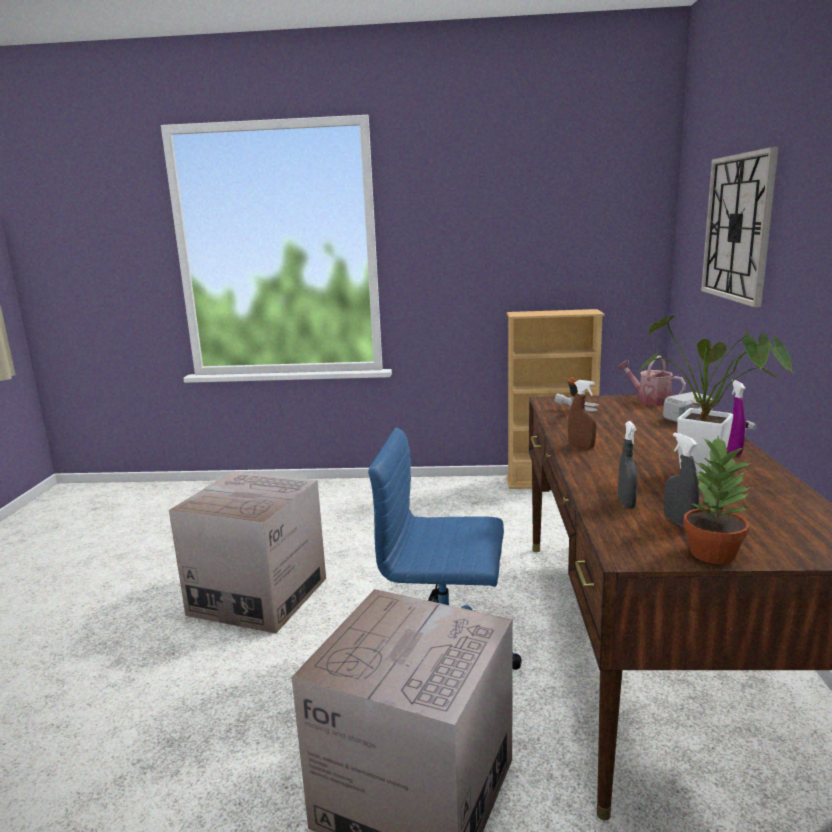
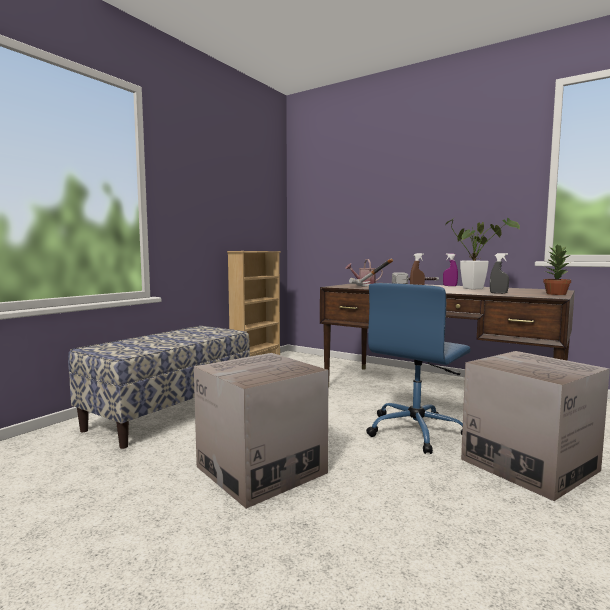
camera: 60 degrees left, 10 degrees down
grey spray bottle [664,433,700,527] -> none
wall clock [701,147,779,307] -> none
none -> bench [68,326,250,449]

